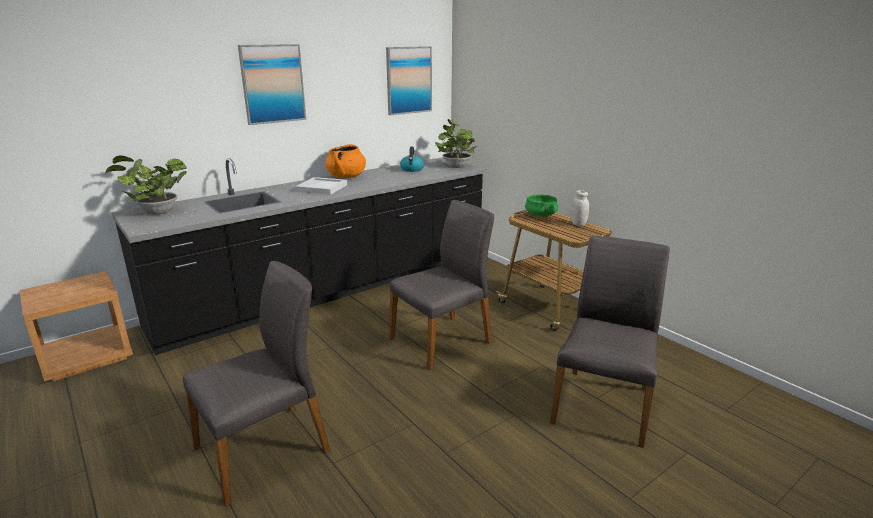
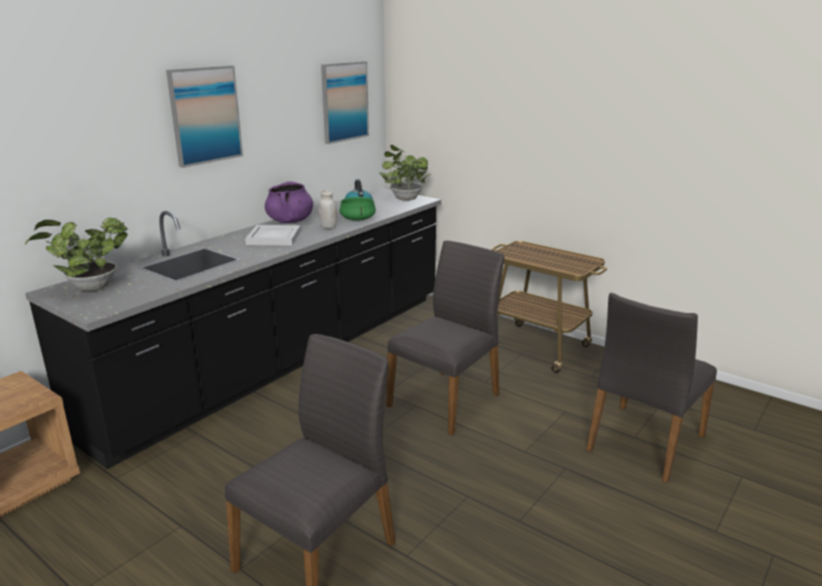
camera: 15 degrees left, 0 degrees up
orange cooking pot [325,144,366,178] -> purple cooking pot [265,181,313,223]
green cooking pot [525,194,558,216] -> green cooking pot moved to [339,197,376,221]
grey chair [550,236,670,448] -> grey chair turned 150 degrees counterclockwise [586,293,717,483]
white jar [571,190,589,226] -> white jar moved to [318,190,337,229]

